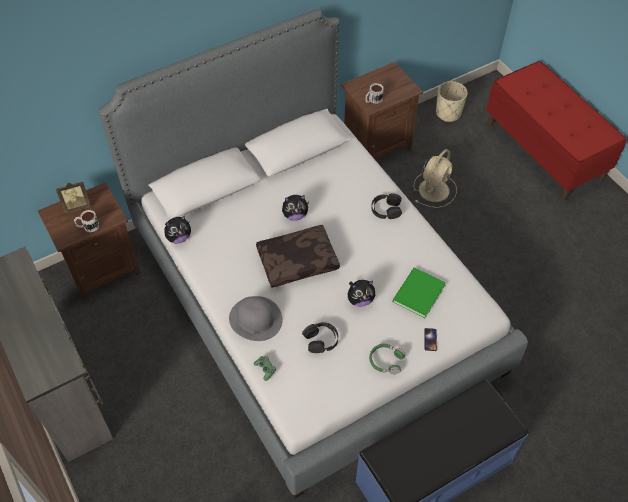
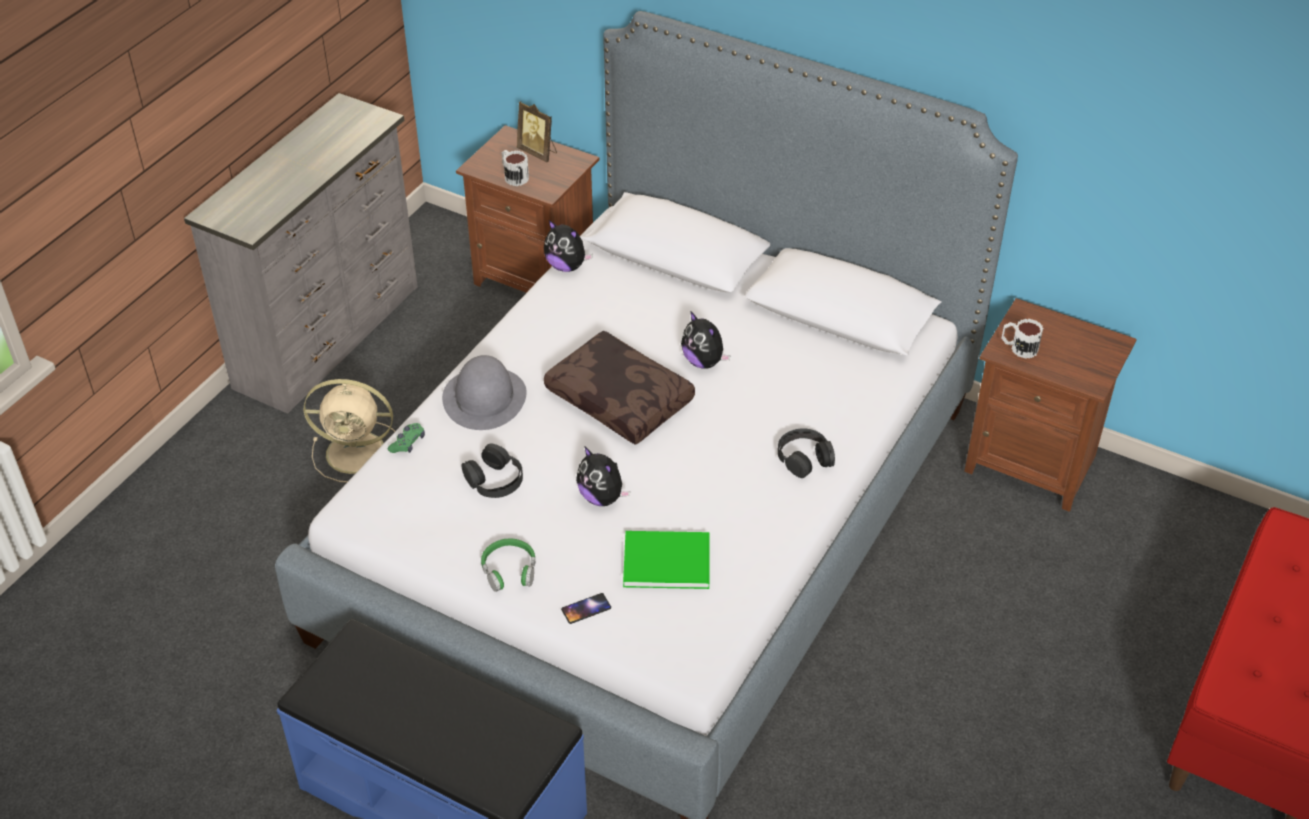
camera: 60 degrees right, 10 degrees down
beige fan [414,149,457,208] -> beige fan moved to [304,379,395,482]
beige planter [436,81,468,122] -> none

